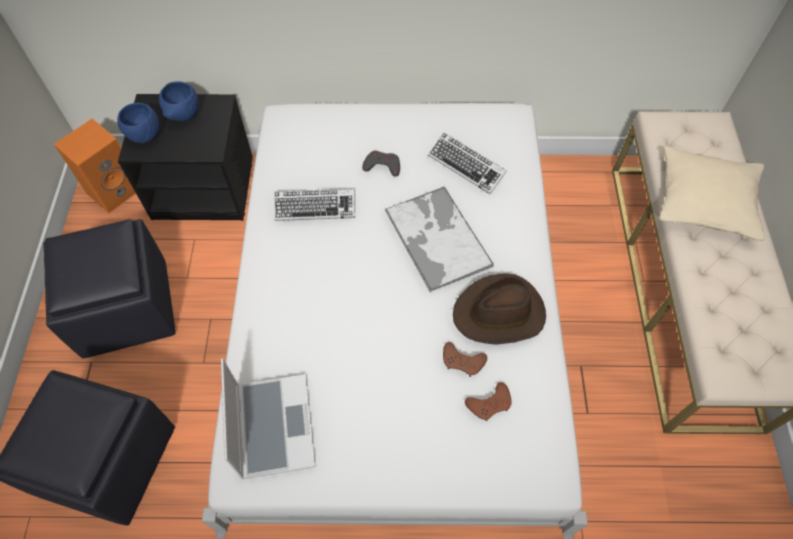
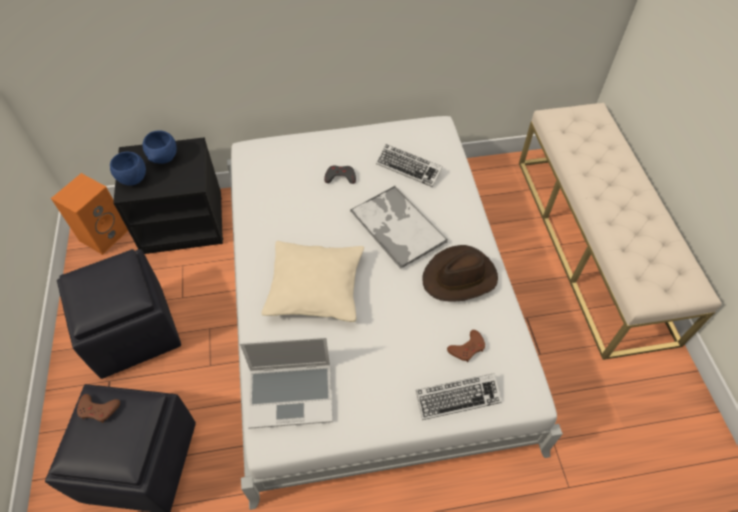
camera: 10 degrees left, 5 degrees down
laptop [221,358,316,479] -> laptop turned 105 degrees clockwise [240,337,332,429]
keyboard [274,189,355,221] -> keyboard moved to [416,373,502,420]
brown game controller [443,342,487,377] -> brown game controller moved to [77,394,120,423]
beige pillow [659,146,765,241] -> beige pillow moved to [261,241,364,322]

